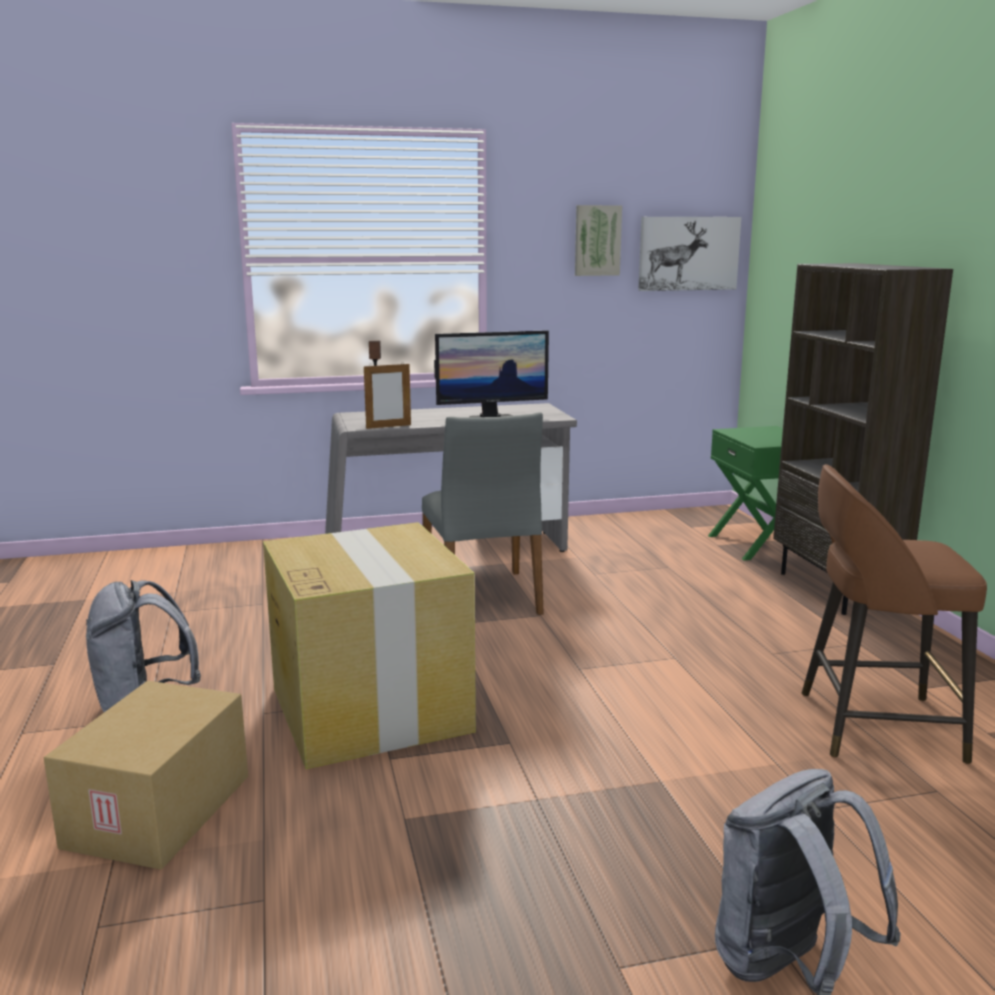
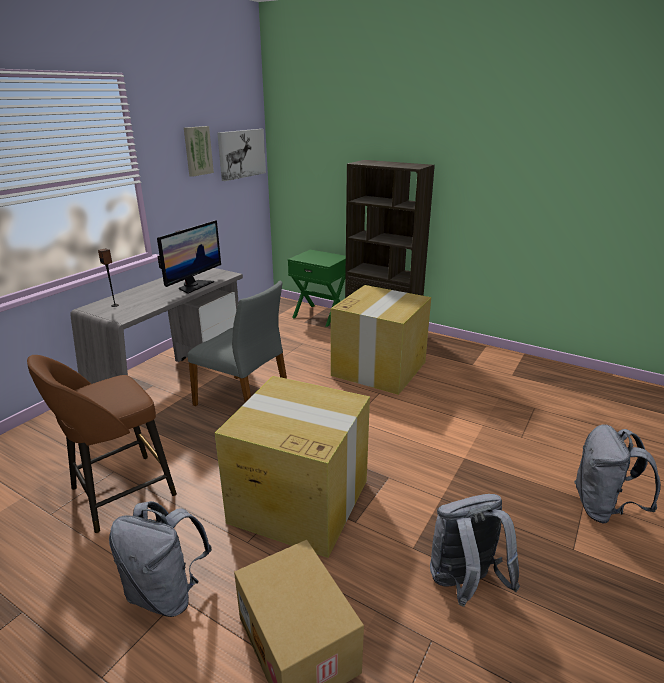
camera: 45 degrees left, 10 degrees up
picture frame [364,362,411,429] -> none
brown stool [802,464,987,764] -> brown stool moved to [27,355,177,533]
none -> cardboard box [331,285,431,395]
none -> grey backpack [430,494,520,607]

